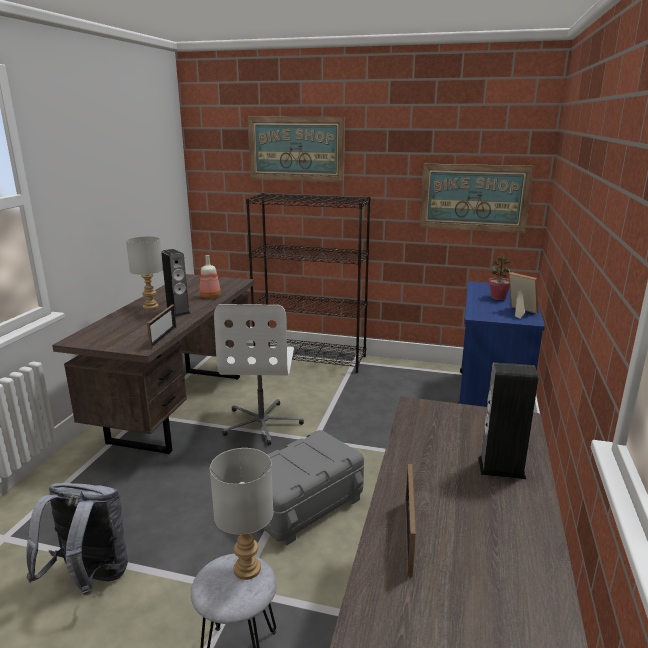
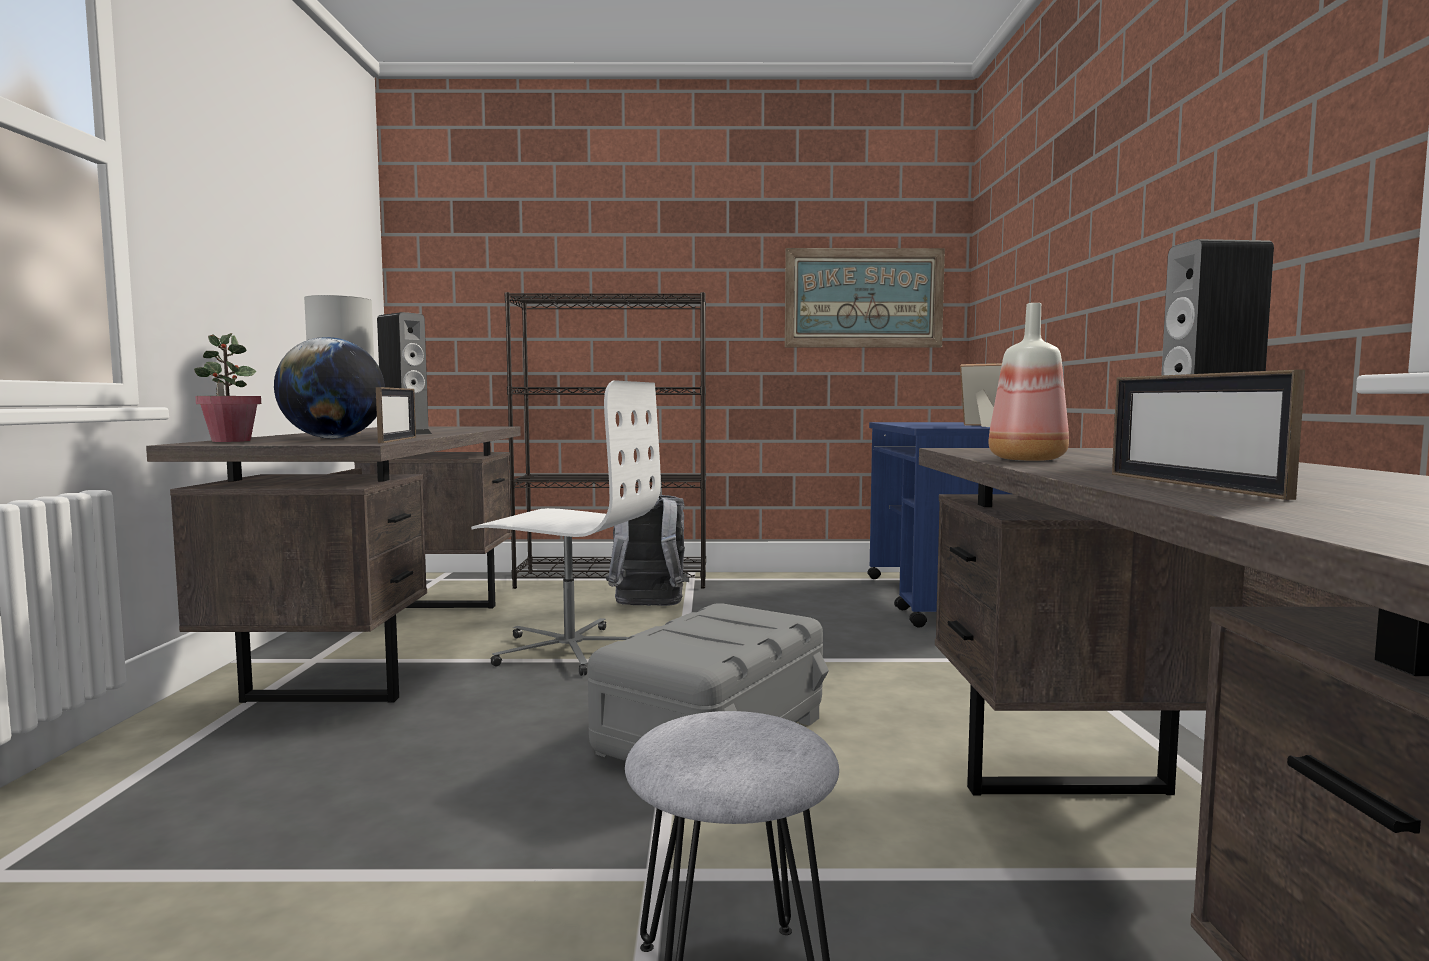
camera: 15 degrees left, 15 degrees down
grey backpack [26,483,128,596] -> grey backpack moved to [606,493,689,606]
bottle [200,255,221,298] -> bottle moved to [988,303,1069,461]
grey table lamp [210,448,273,580] -> none
white office chair [214,304,304,445] -> white office chair turned 60 degrees counterclockwise [471,380,661,676]
picture [248,117,345,182] -> none
potted plant [488,255,511,300] -> potted plant moved to [194,333,261,442]
none -> globe [274,337,385,439]

